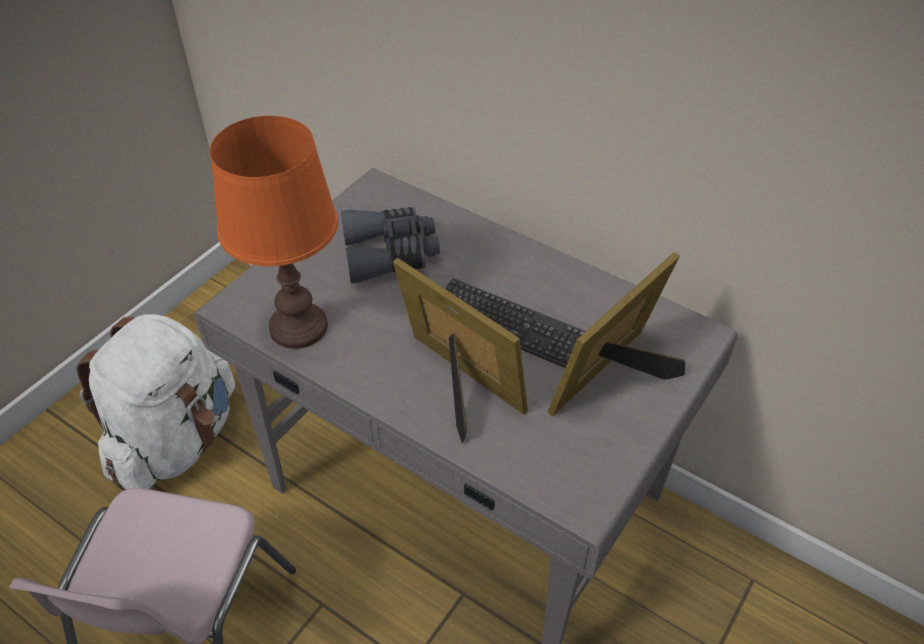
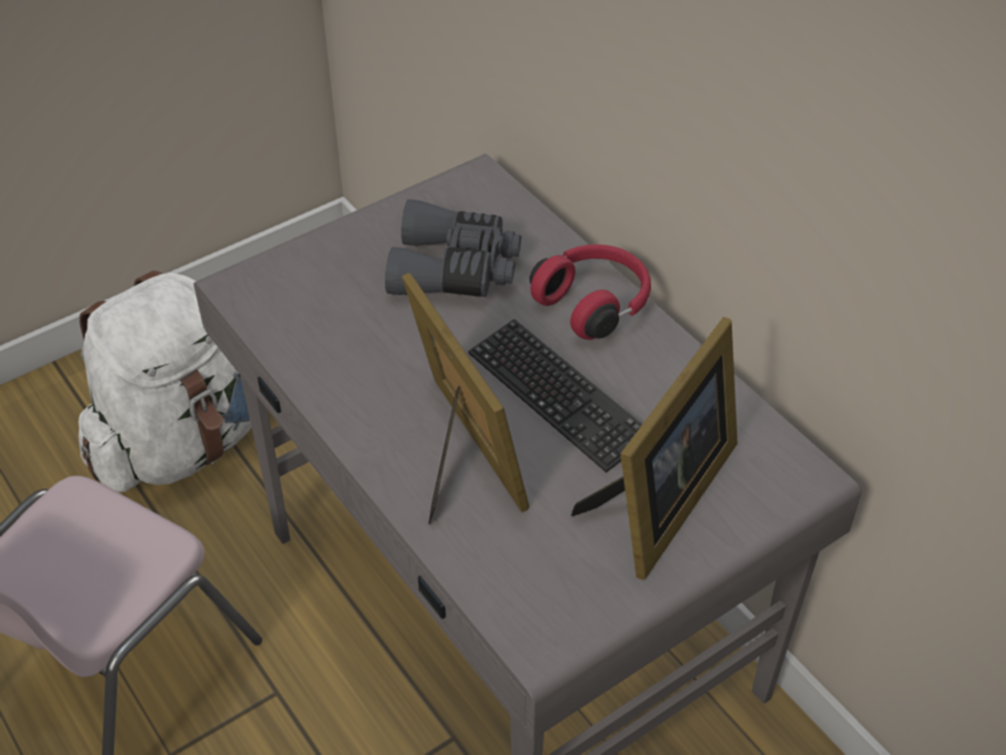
camera: 20 degrees right, 0 degrees up
orange table lamp [210,116,338,349] -> none
picture frame [548,253,685,417] -> picture frame turned 150 degrees clockwise [571,317,738,580]
none -> red headphones [529,244,651,340]

